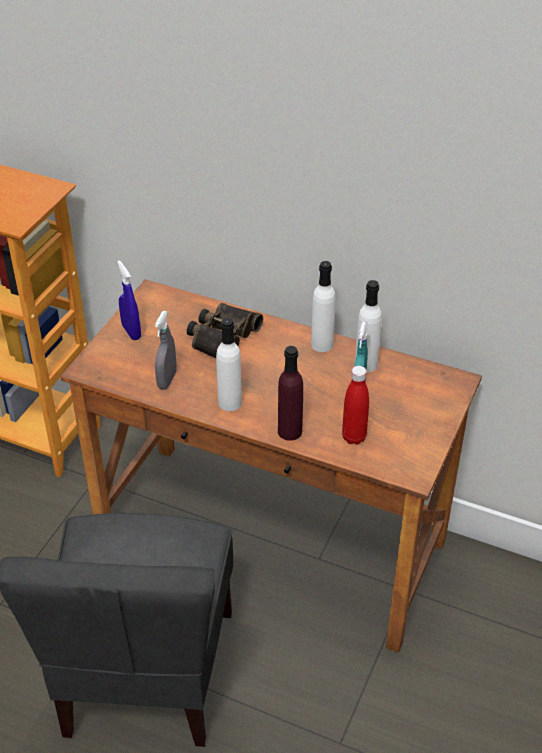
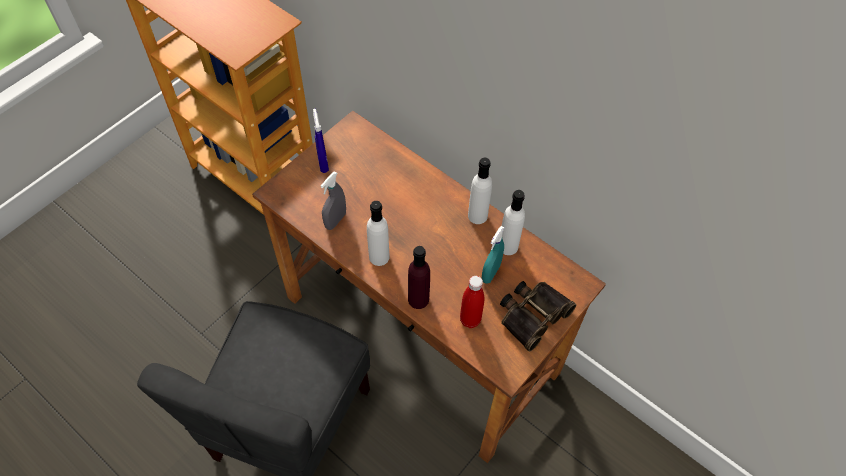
camera: 15 degrees right, 15 degrees up
binoculars [187,303,263,358] -> binoculars moved to [500,281,576,352]

